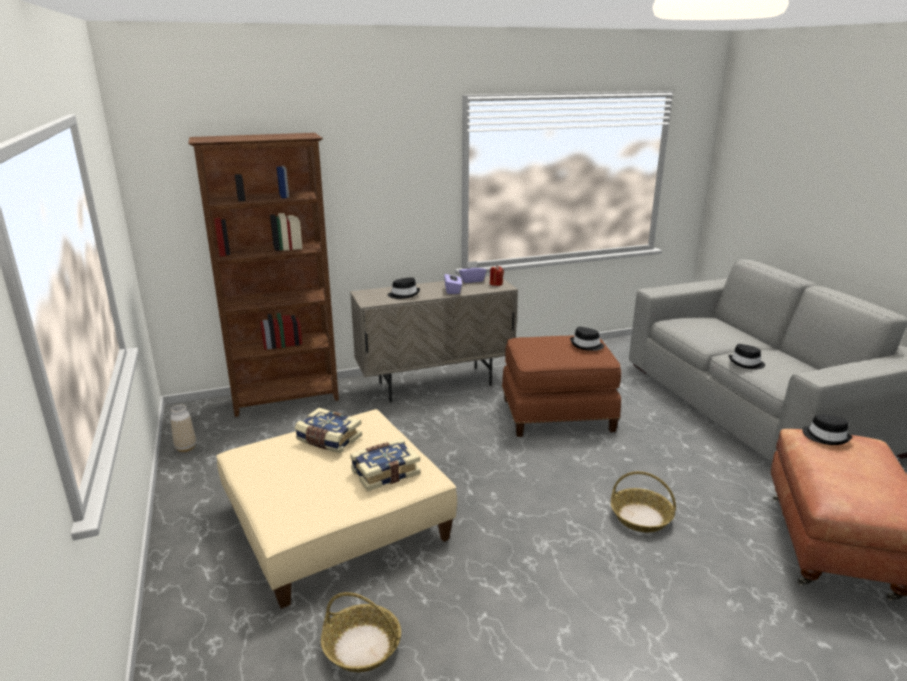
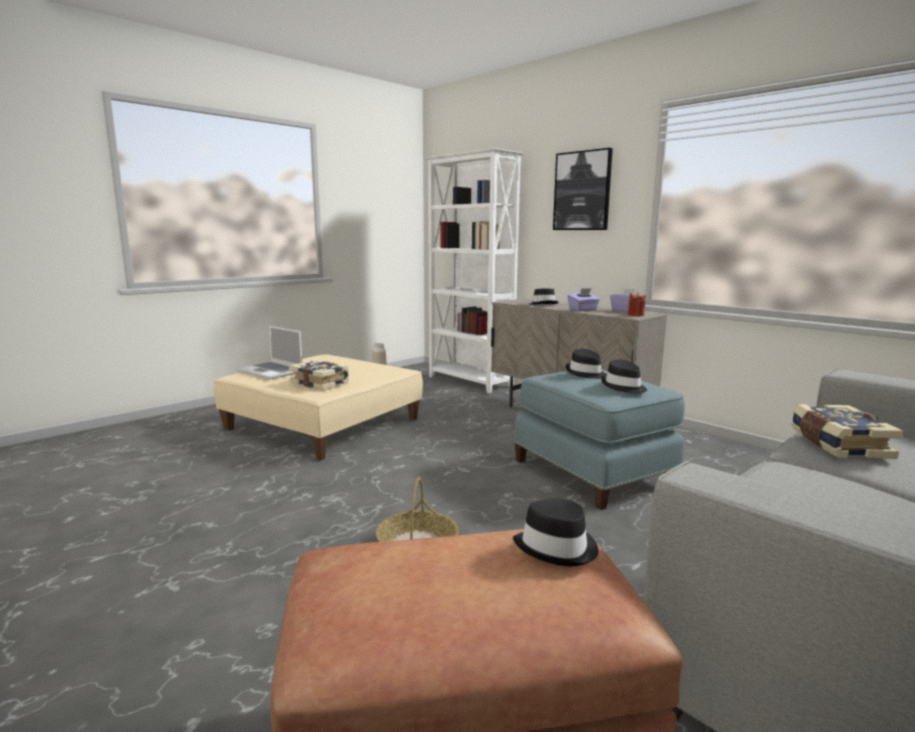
camera: 65 degrees right, 10 degrees down
brown bookcase [188,133,339,417] -> white bookcase [424,148,524,394]
book [295,408,362,453] -> book moved to [791,404,903,459]
basket [321,592,401,672] -> none
brown ottoman [502,335,621,437] -> blue ottoman [514,370,685,510]
black hat [728,344,765,369] -> black hat moved to [566,349,605,379]
none -> laptop [239,326,302,380]
none -> picture [553,148,613,230]

